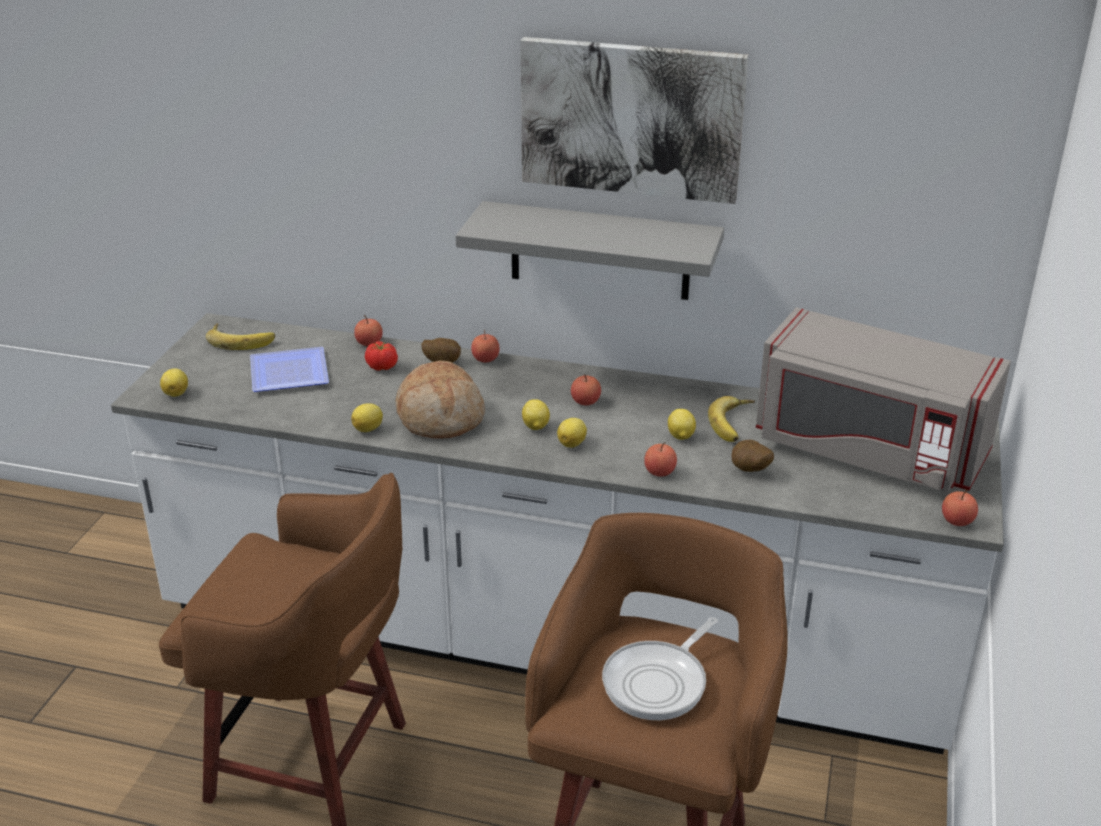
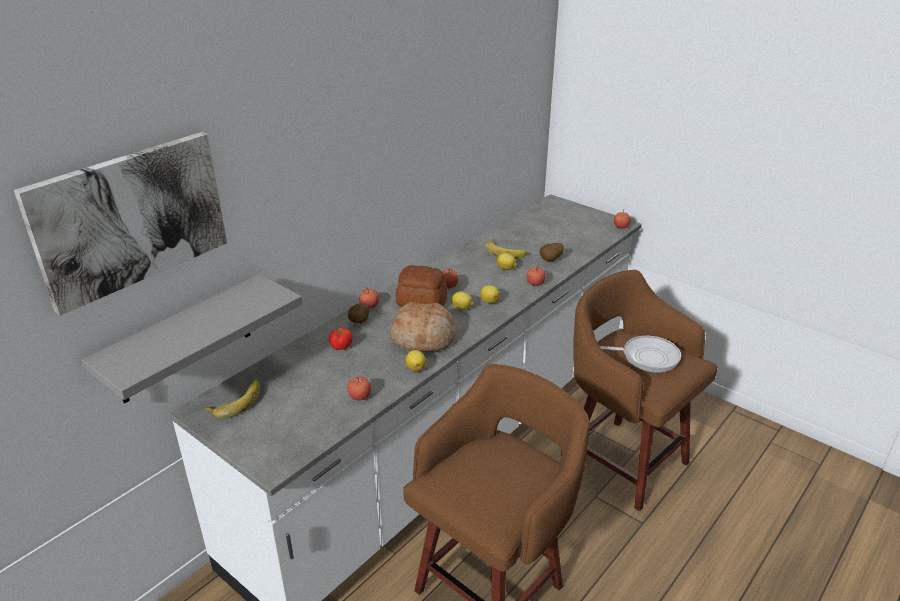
camera: 65 degrees left, 0 degrees up
lemon [160,369,188,397] -> none
plate [250,347,329,392] -> none
apple [354,315,383,346] -> apple moved to [347,377,371,400]
grey shelf [456,201,724,300] -> grey shelf moved to [81,274,302,403]
picture [520,37,748,204] -> picture moved to [14,132,227,316]
frying pan [602,617,718,720] -> frying pan turned 60 degrees counterclockwise [600,336,681,372]
grey microwave [756,307,1011,493] -> none
none -> bread [395,265,447,307]

